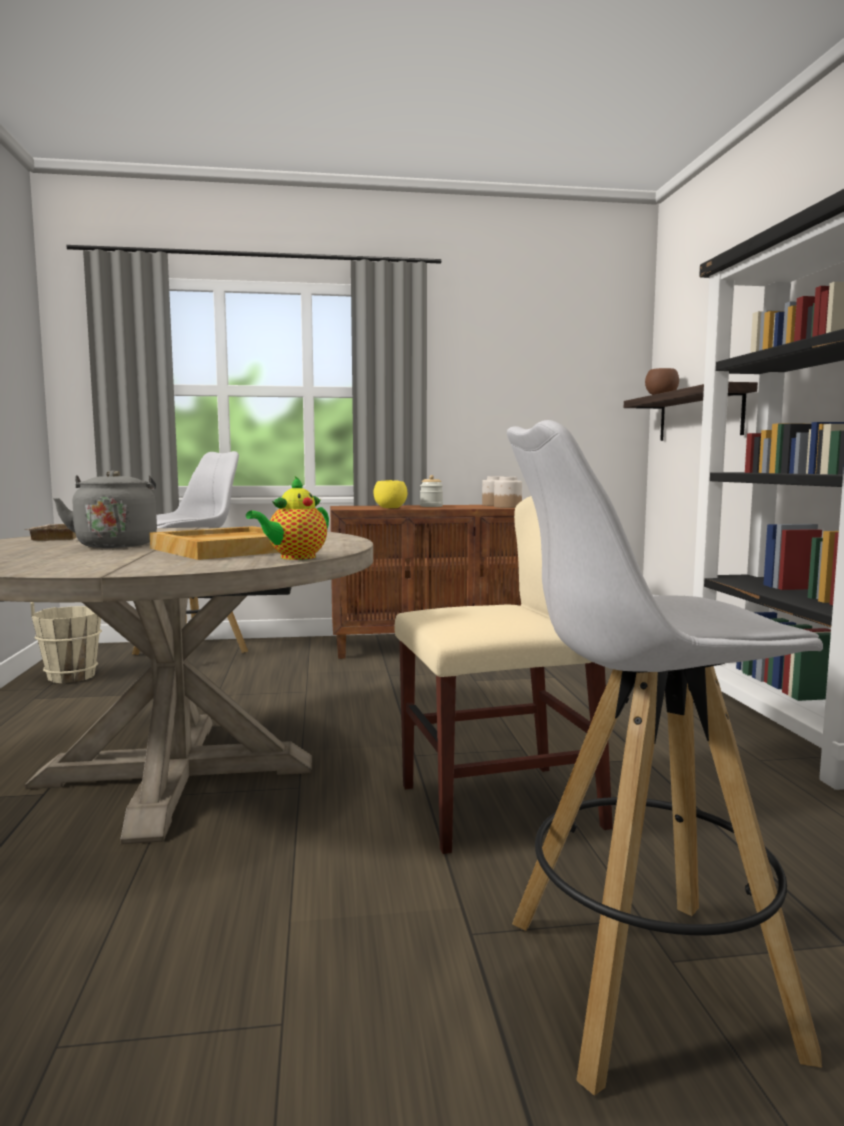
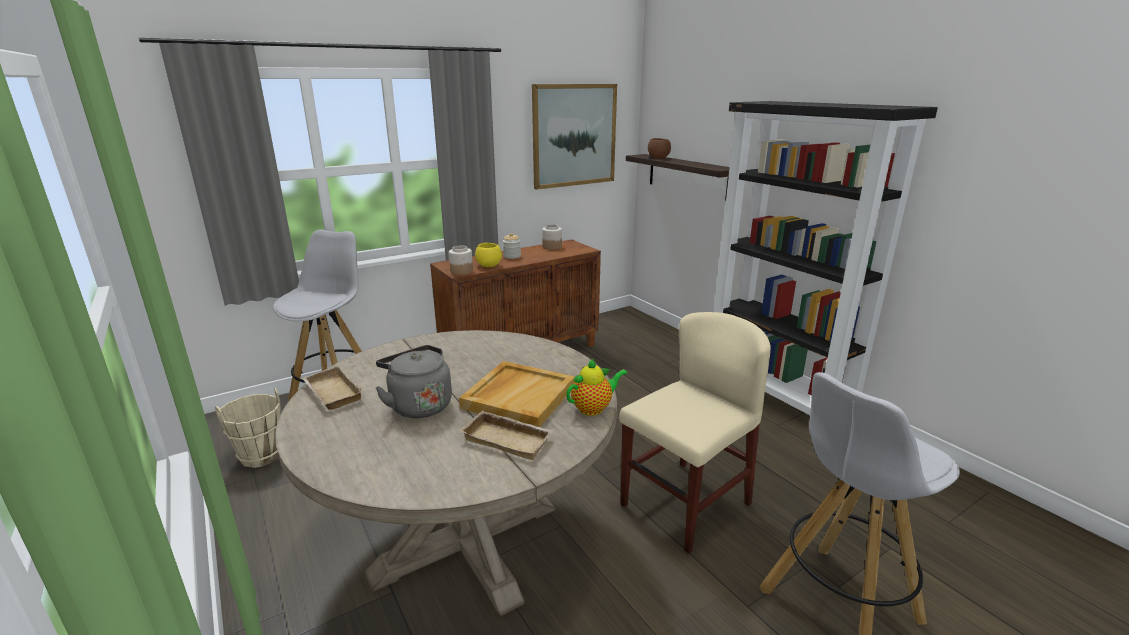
camera: 25 degrees left, 15 degrees up
teapot [246,476,329,560] -> teapot turned 135 degrees counterclockwise [566,358,628,416]
jar [494,477,522,508] -> jar moved to [449,245,473,275]
none -> beige tray [459,410,553,460]
none -> picture [532,84,617,190]

